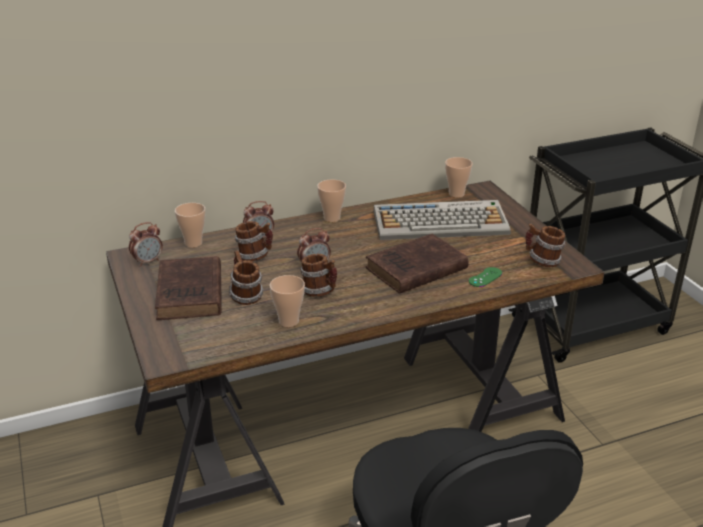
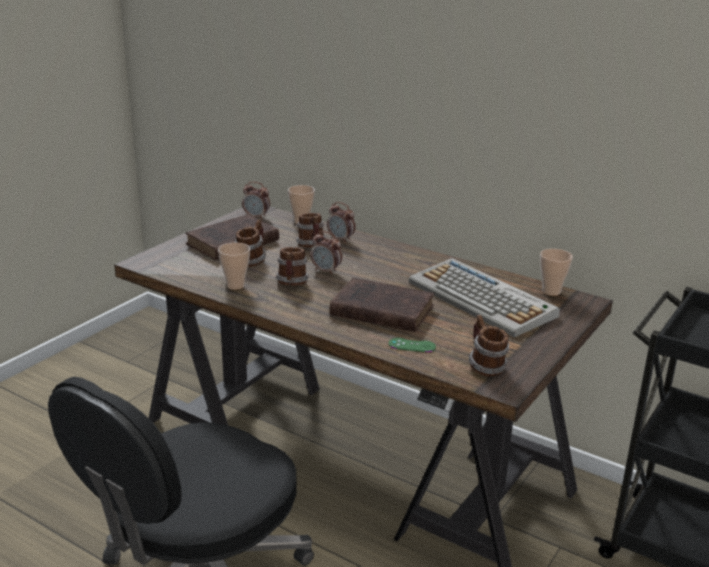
camera: 55 degrees right, 5 degrees down
cup [317,179,346,222] -> none

